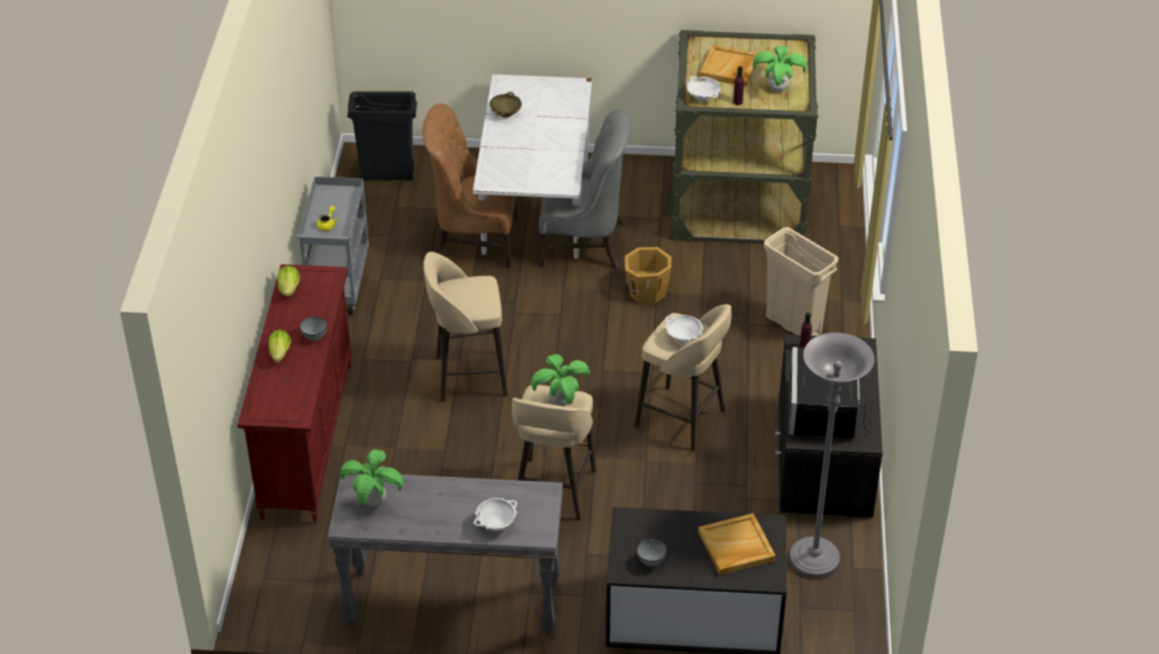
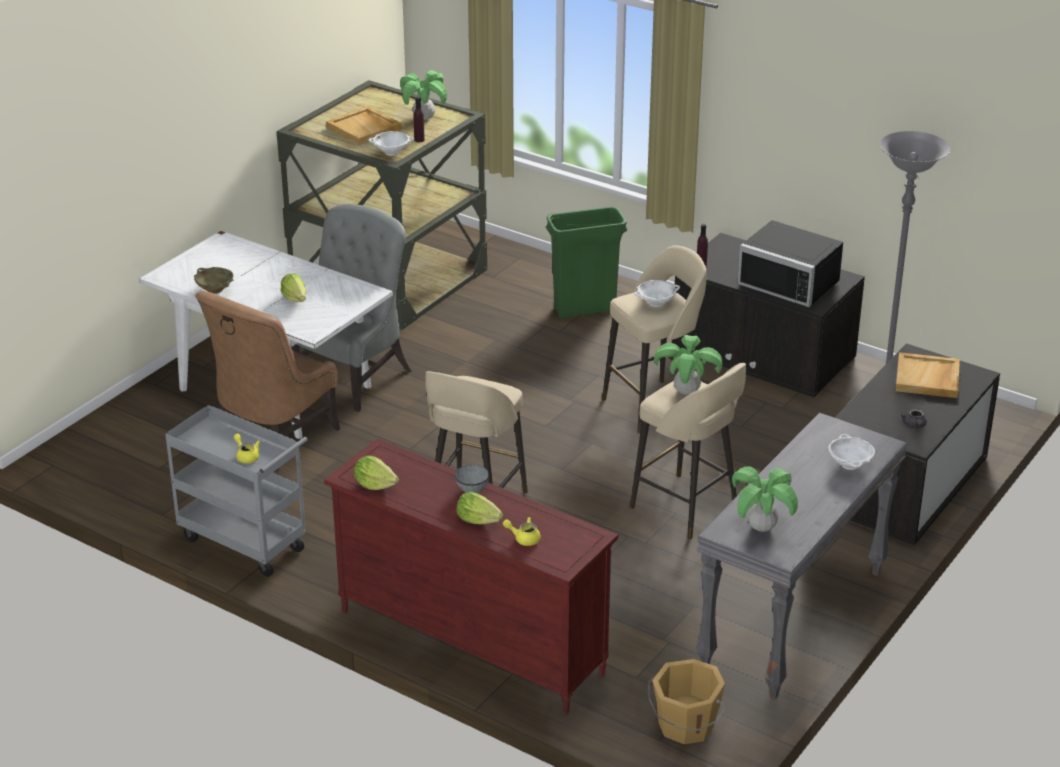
camera: 60 degrees left, 10 degrees down
black trash can [347,92,417,181] -> none
orange bucket [625,247,671,303] -> orange bucket moved to [648,659,725,744]
grey bowl [637,539,666,566] -> grey teapot [901,409,927,429]
beige trash can [764,227,838,336] -> green trash can [546,206,627,318]
none -> lettuce [281,274,306,302]
none -> yellow teapot [503,517,541,546]

